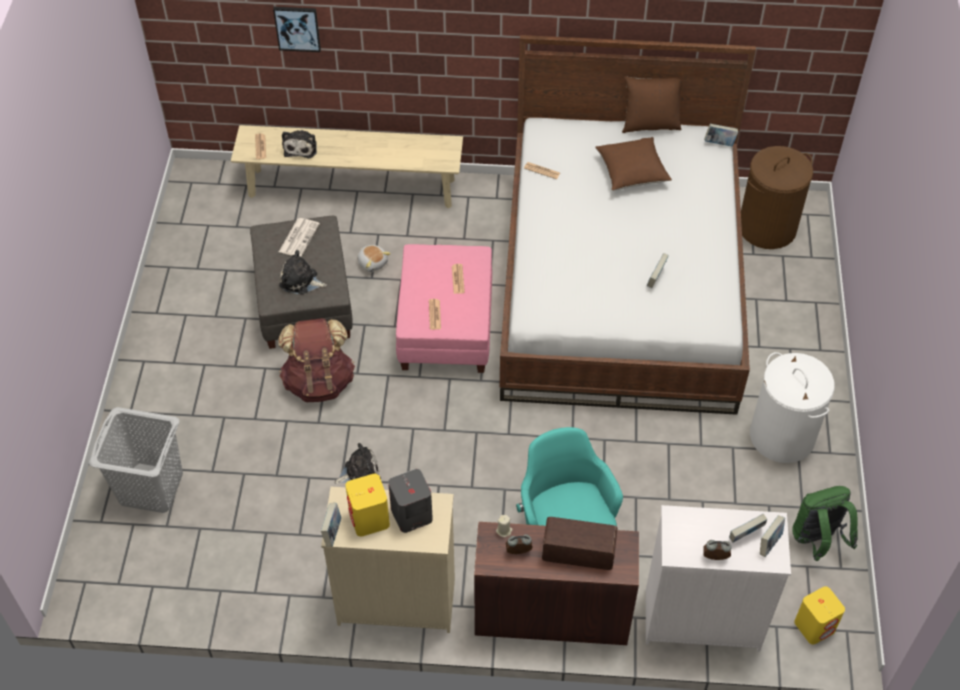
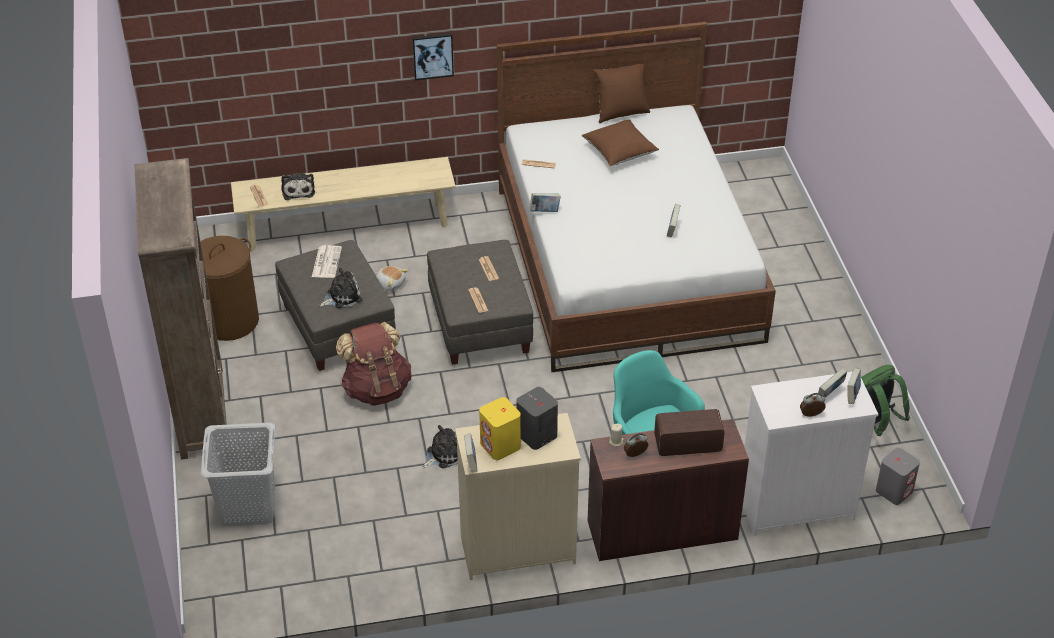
camera: 15 degrees left, 10 degrees down
picture [273,7,321,52] -> picture moved to [412,33,454,81]
plush toy [279,250,327,295] -> plush toy turned 150 degrees clockwise [319,268,362,308]
pink ottoman [396,244,492,373] -> grey ottoman [427,240,533,365]
book [704,124,738,146] -> book moved to [529,193,561,212]
brown laundry basket [741,146,813,249] -> brown laundry basket moved to [200,236,259,341]
white laundry basket [750,352,835,463] -> none
yellow speaker [794,586,845,645] -> grey speaker [876,448,920,505]
none -> brown bookcase [134,158,228,460]

